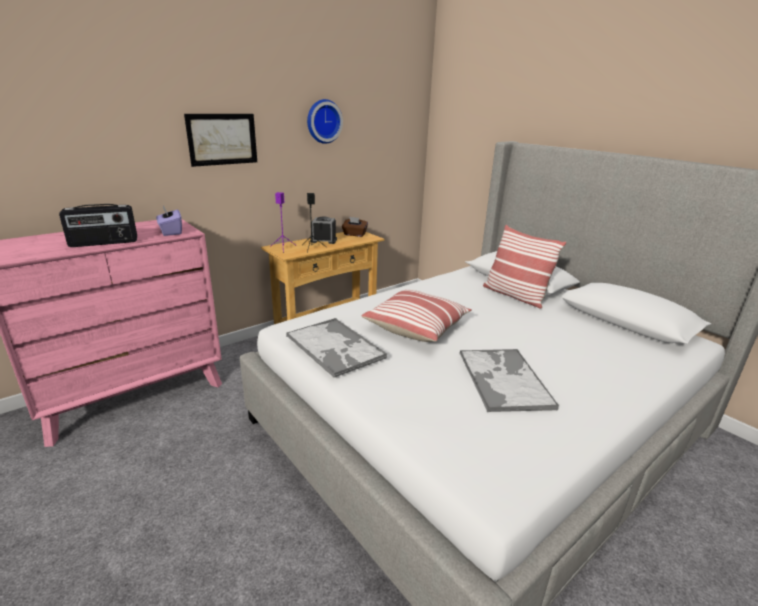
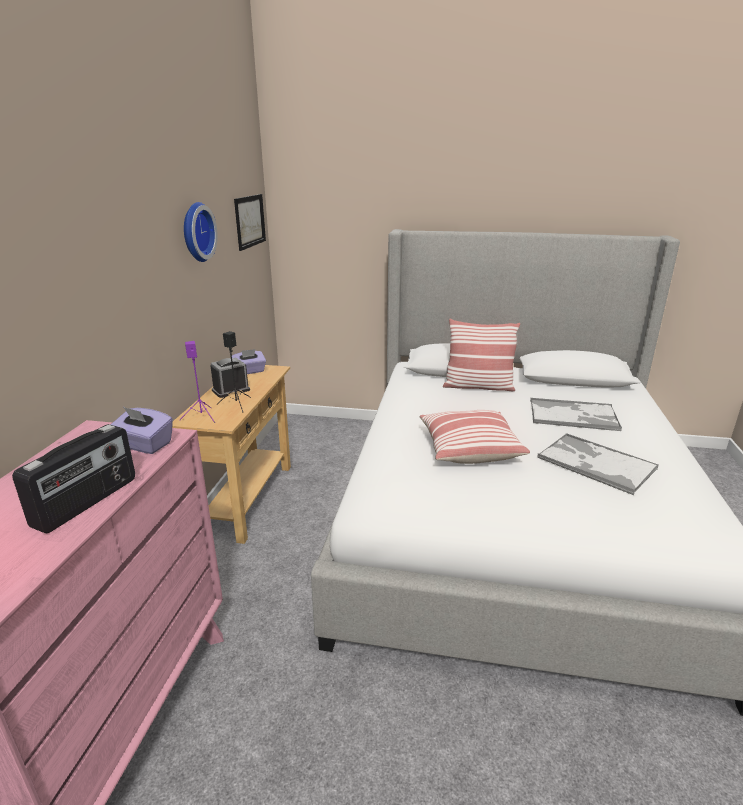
camera: 40 degrees left, 0 degrees up
picture [184,114,257,167] -> picture moved to [234,194,266,251]
tray [286,318,387,378] -> tray moved to [530,398,622,431]
brown tissue box [342,217,368,237] -> purple tissue box [232,349,266,374]

